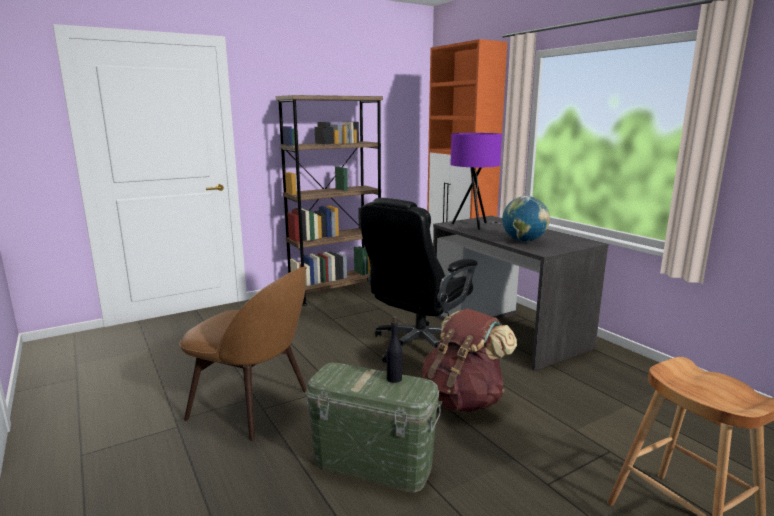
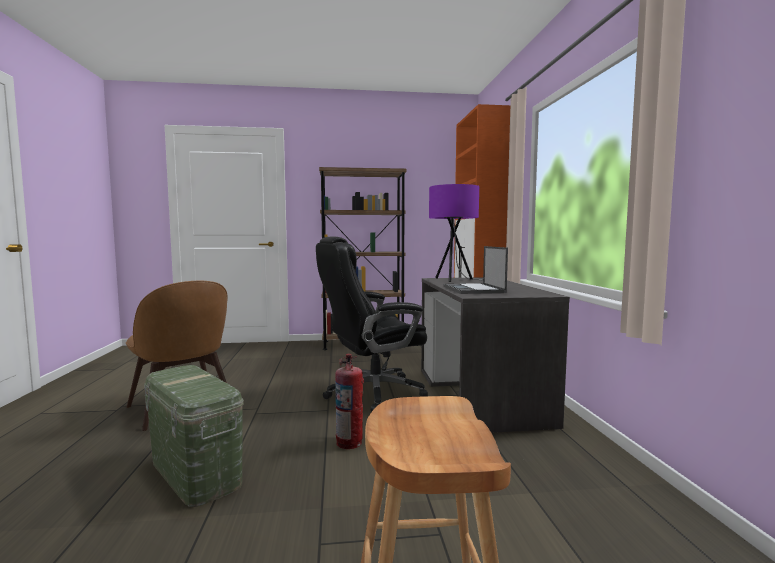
camera: 25 degrees right, 10 degrees down
black bottle [387,316,402,383] -> none
brown backpack [422,309,517,412] -> fire extinguisher [335,354,364,449]
globe [502,196,550,242] -> laptop [444,246,508,294]

